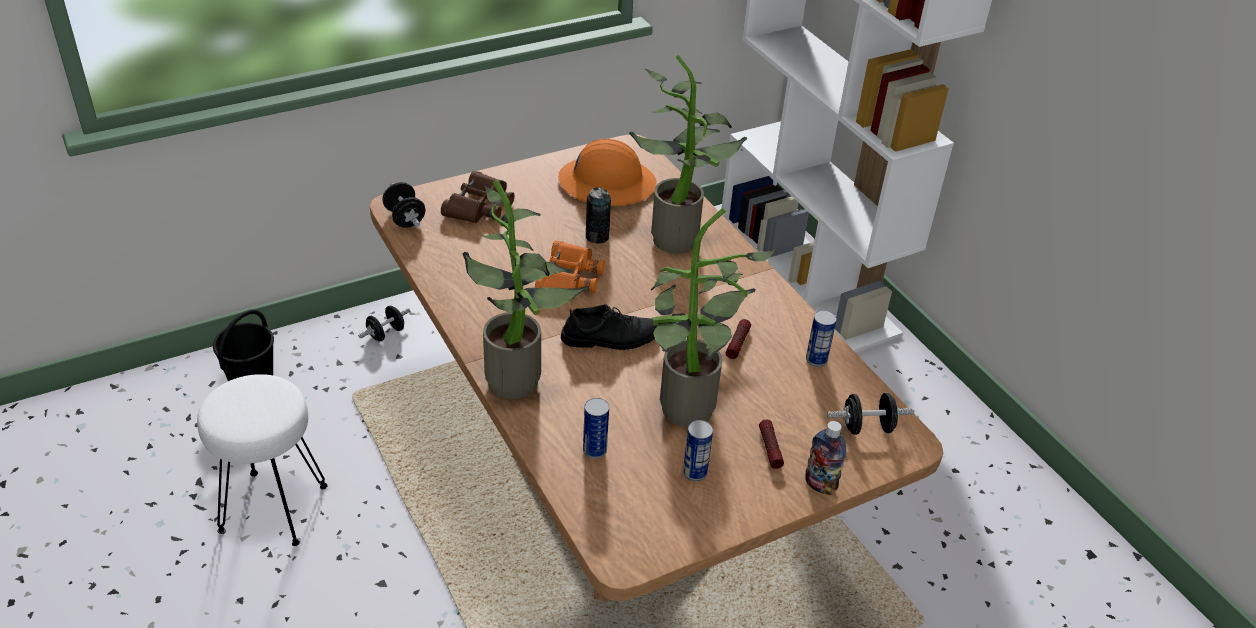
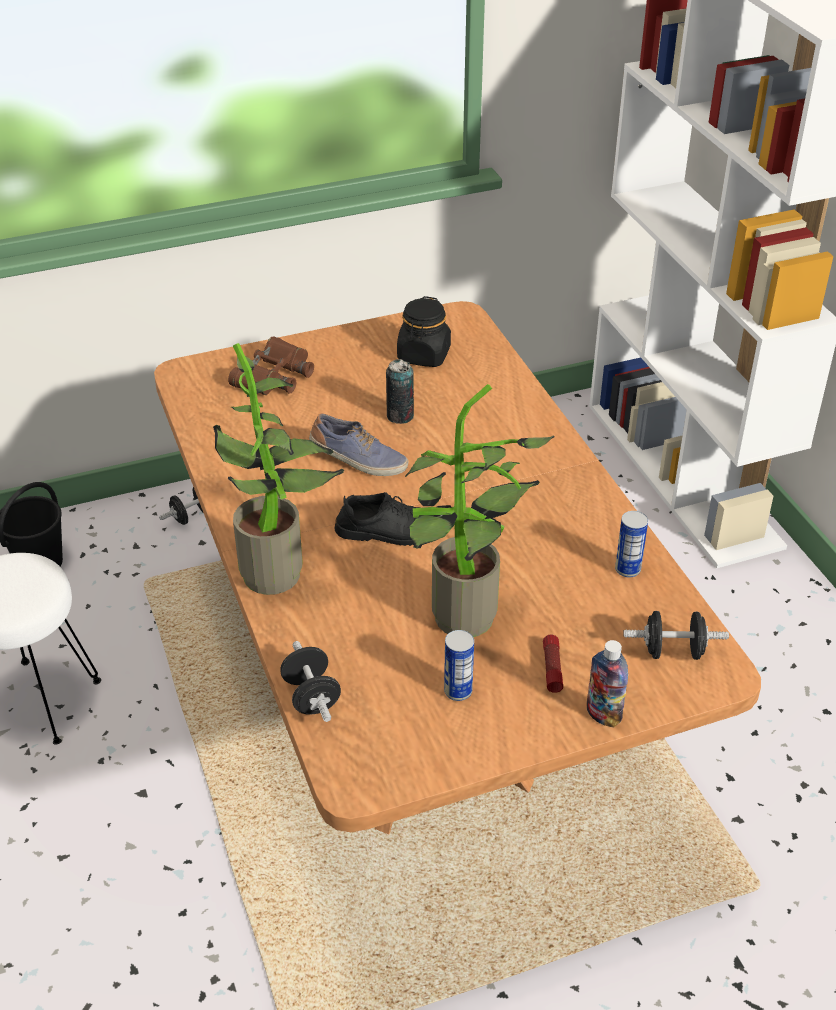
camera: 10 degrees right, 0 degrees up
black dumbbell [382,182,425,228] -> black dumbbell moved to [280,641,341,722]
orange binoculars [535,240,605,299] -> shoe [309,413,408,476]
orange hard hat [558,139,657,206] -> black jar [397,296,451,367]
can [583,398,609,459] -> none
potted plant [629,55,747,254] -> none
flashlight [726,319,751,359] -> none

